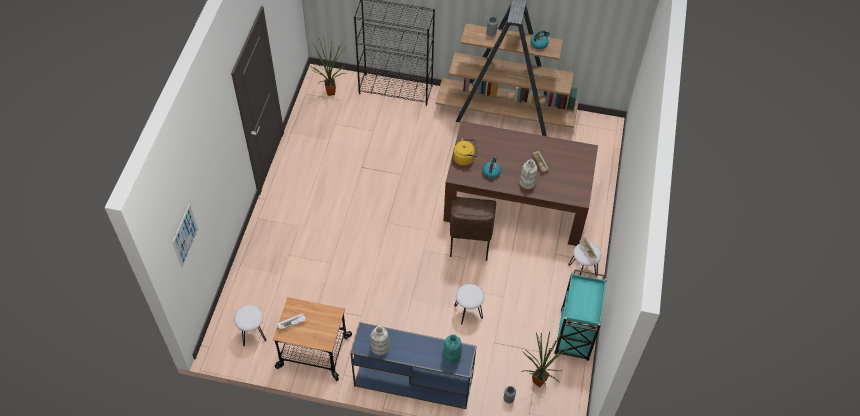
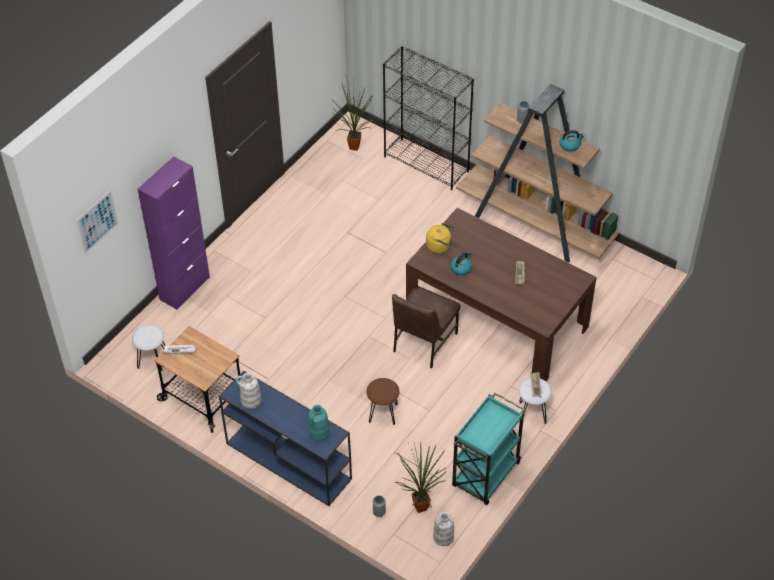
camera: 25 degrees right, 5 degrees down
white stool [454,284,485,324] -> brown stool [366,378,399,425]
white vase [519,159,538,189] -> white vase moved to [433,512,454,546]
none -> purple cabinet [138,156,210,310]

